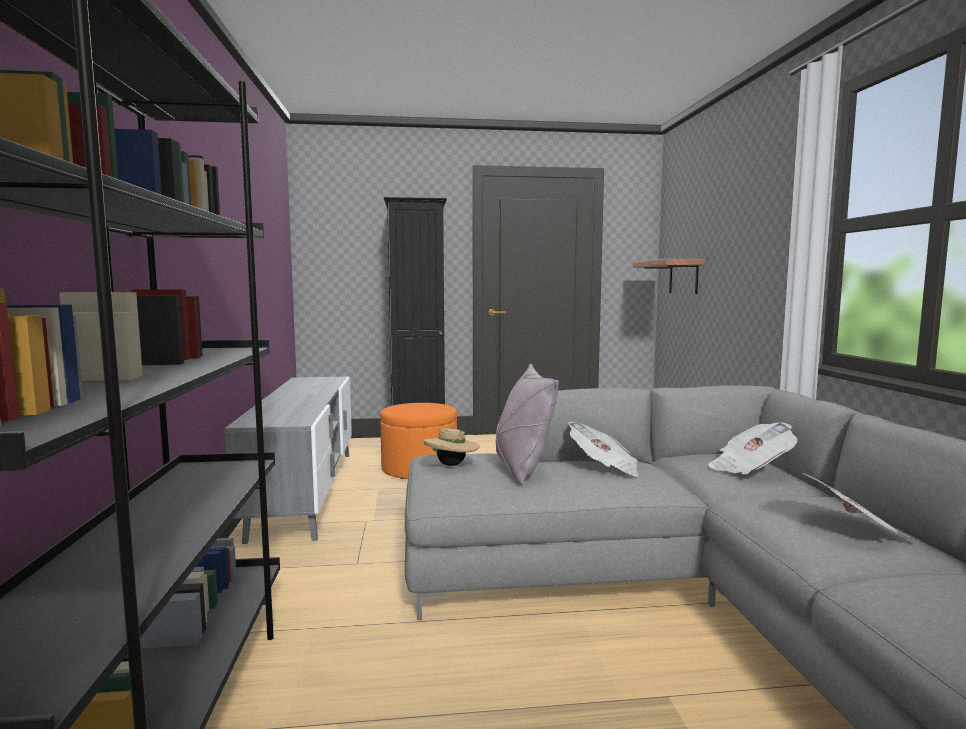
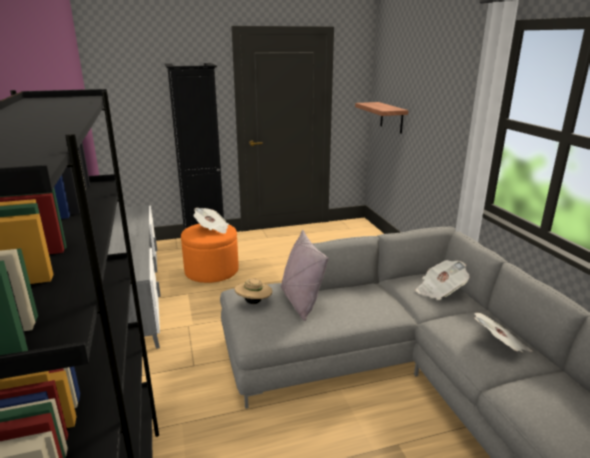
camera: 10 degrees left, 15 degrees up
newspaper [568,421,638,477] -> newspaper moved to [193,208,229,234]

